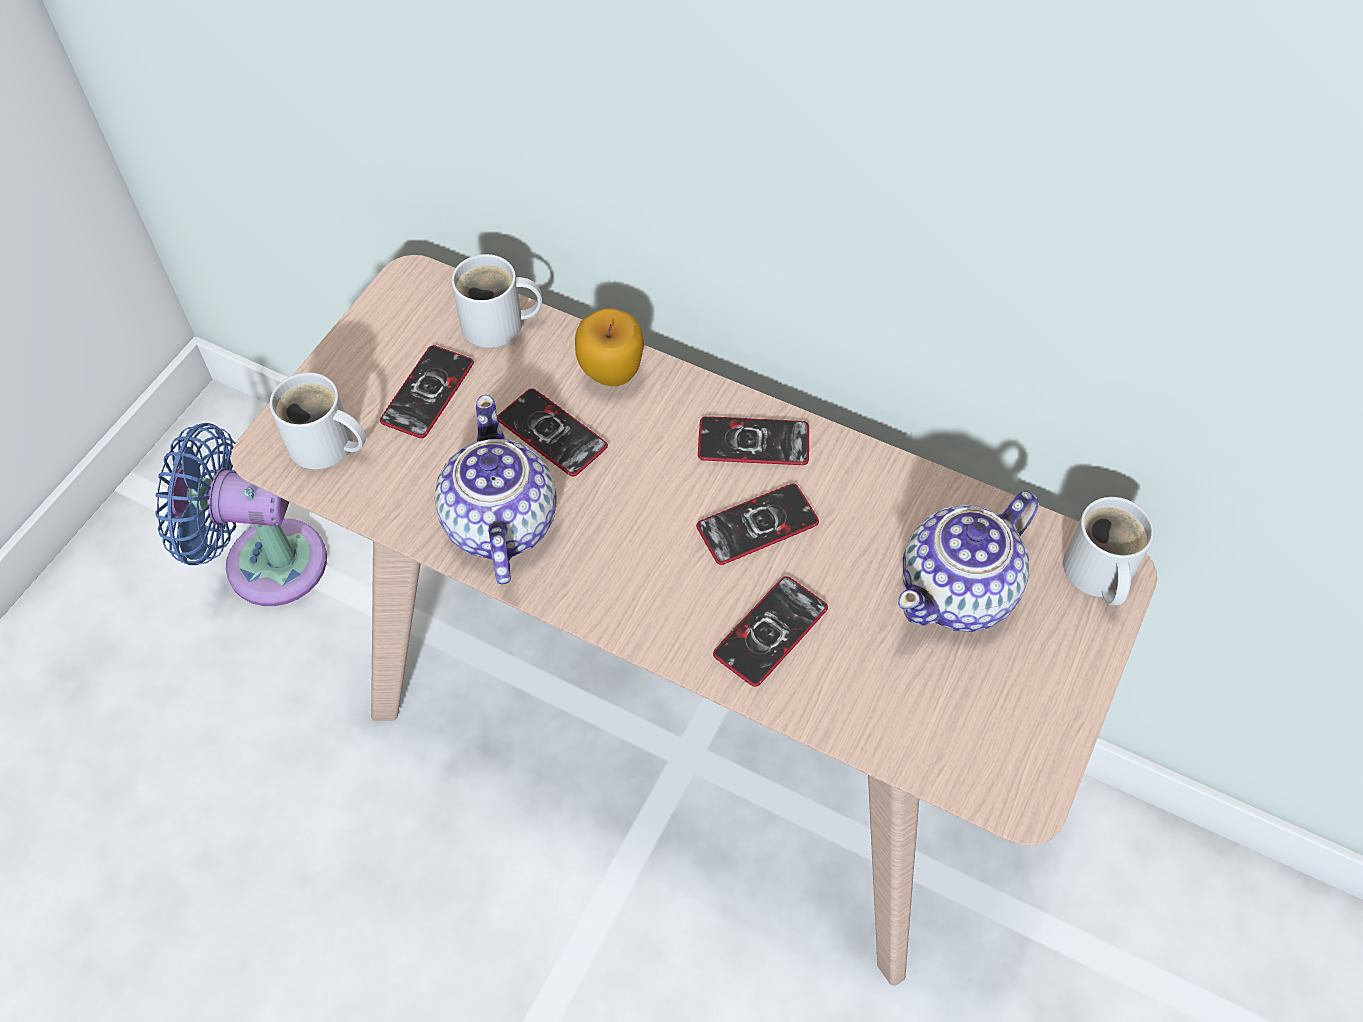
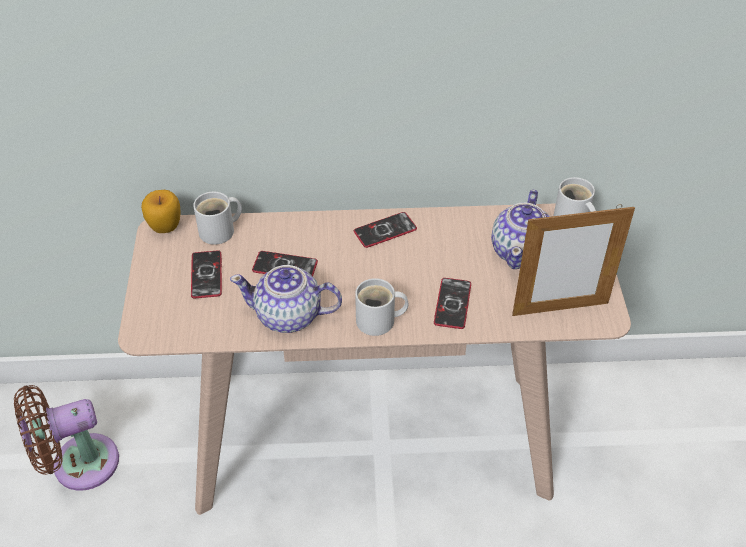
camera: 30 degrees left, 10 degrees down
blue fan [155,423,327,606] -> brown fan [14,385,119,491]
white mug [270,372,366,470] -> white mug moved to [355,278,409,336]
teapot [435,395,557,585] -> teapot turned 45 degrees counterclockwise [230,265,342,333]
apple [575,308,644,386] -> apple moved to [141,190,180,233]
phone [696,484,819,565] -> none
none -> picture frame [512,204,635,316]

